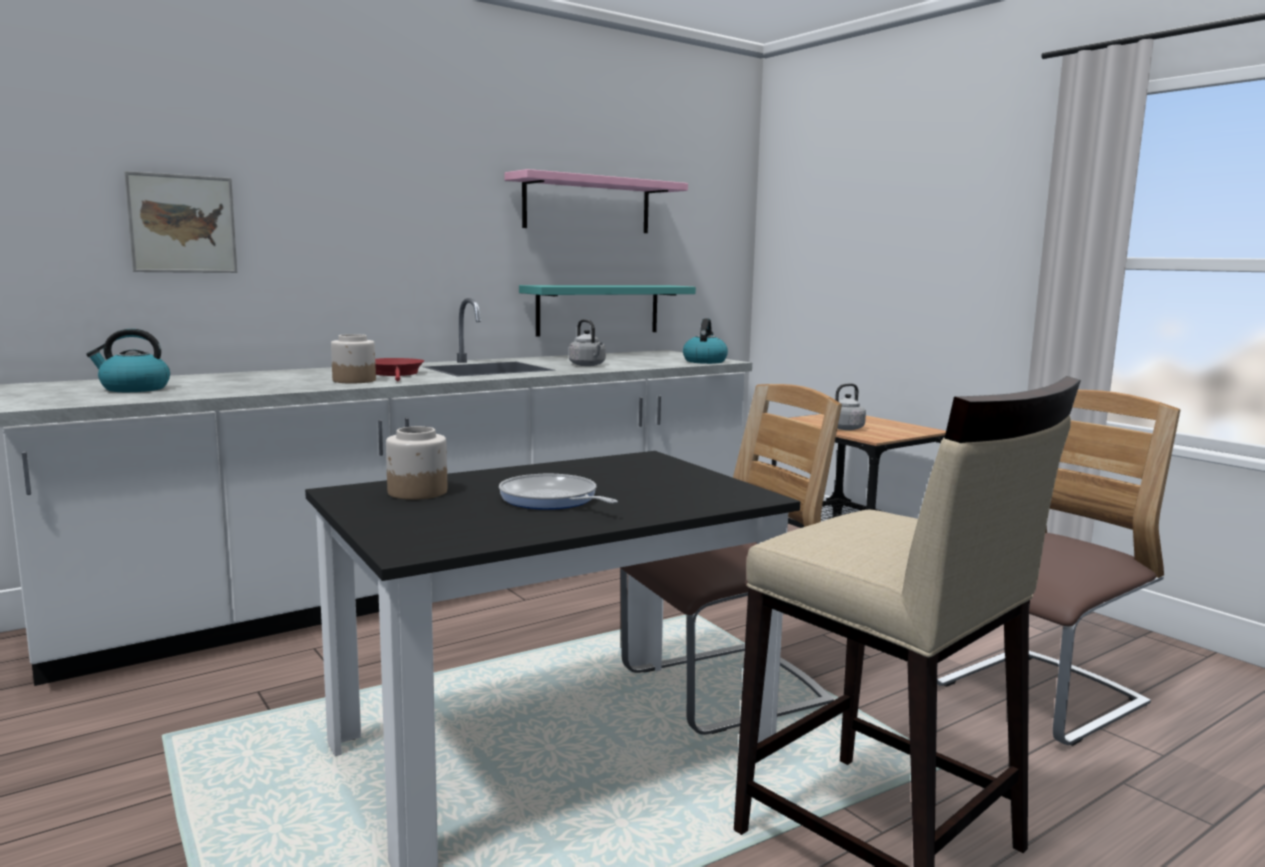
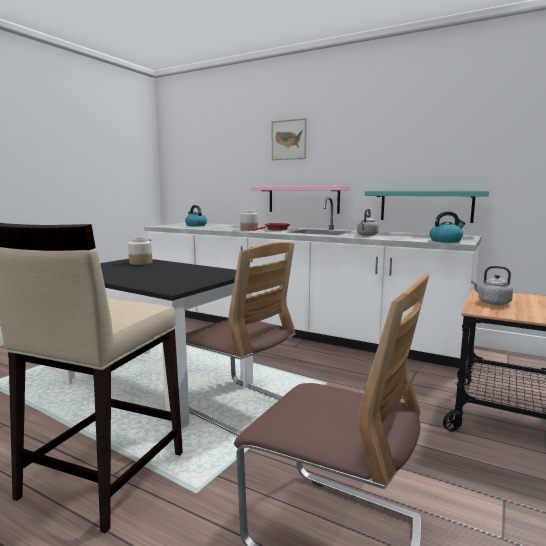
camera: 65 degrees right, 0 degrees up
picture [124,171,237,273] -> picture moved to [272,118,307,160]
frying pan [499,474,618,510] -> none
pink shelf [505,169,688,233] -> pink shelf moved to [251,186,350,214]

